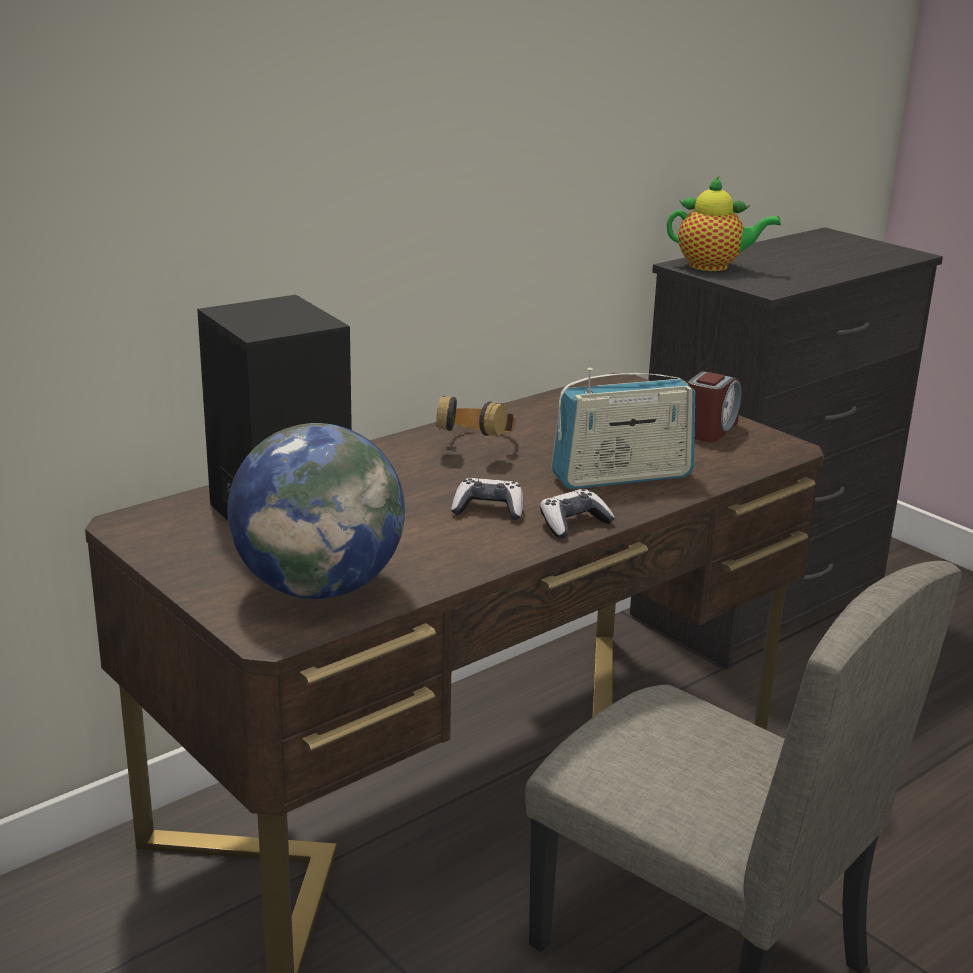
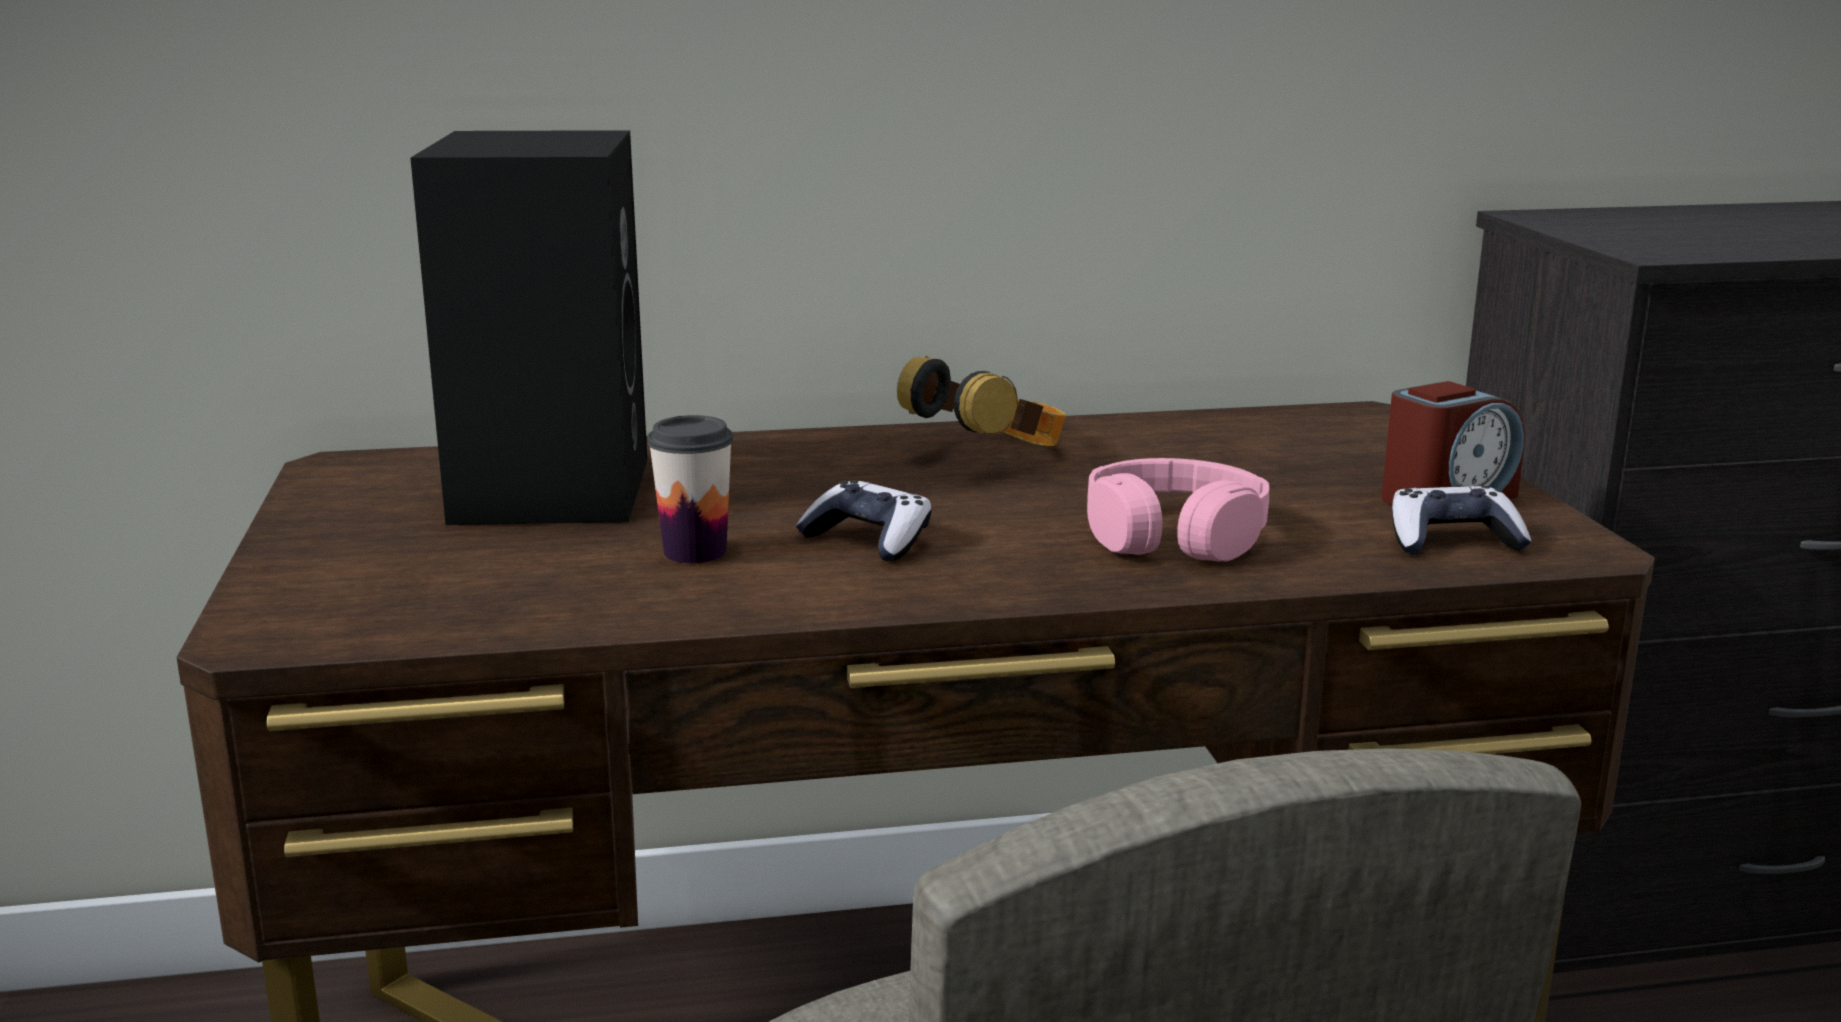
camera: 30 degrees right, 5 degrees down
globe [227,423,405,599] -> none
game controller [540,489,615,538] -> game controller moved to [1392,486,1532,555]
radio [551,368,695,489] -> pink headphones [1087,458,1269,562]
teapot [667,176,781,271] -> none
none -> cup [647,415,733,564]

